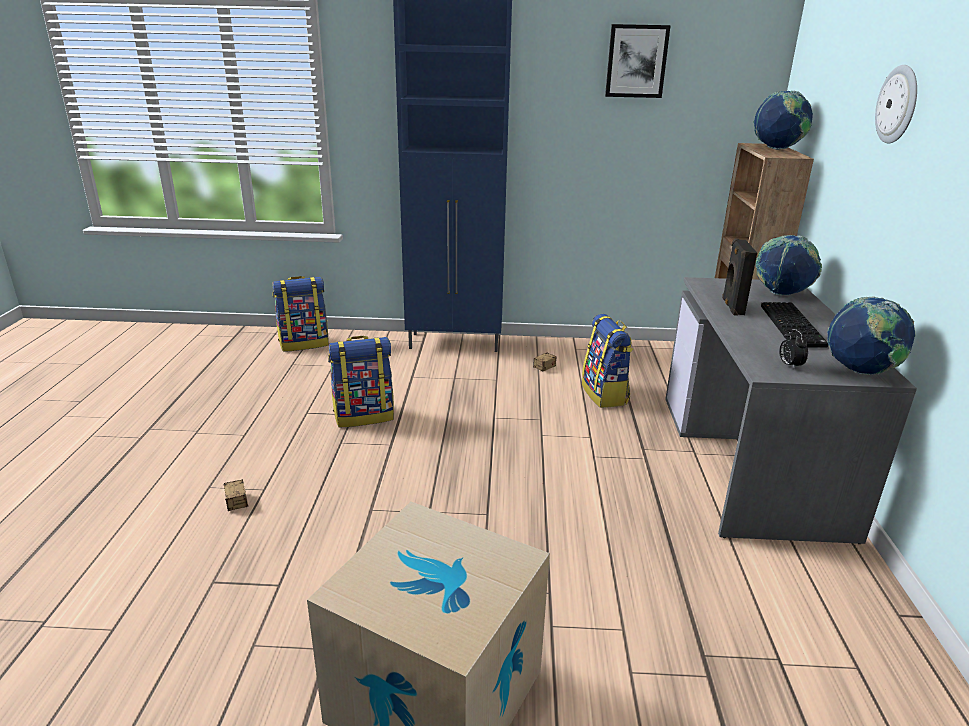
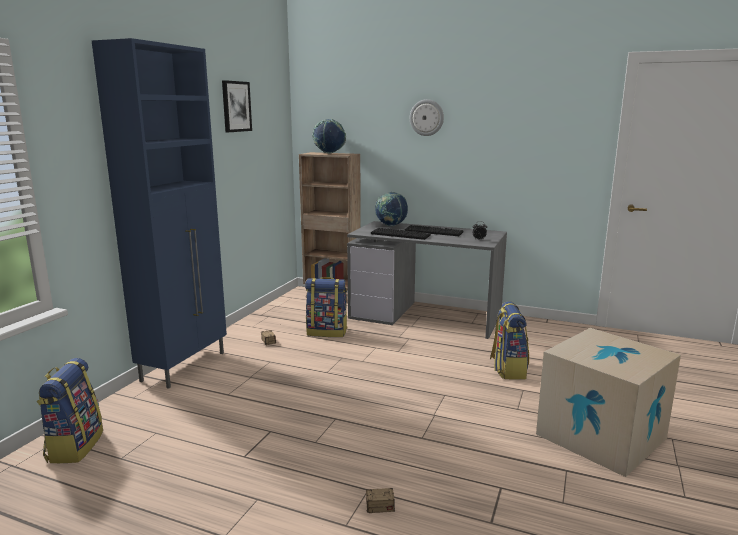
camera: 70 degrees left, 10 degrees down
backpack [328,336,394,427] -> backpack moved to [490,301,529,380]
black speaker [722,239,757,316] -> keyboard [371,228,431,240]
globe [827,296,916,375] -> none

